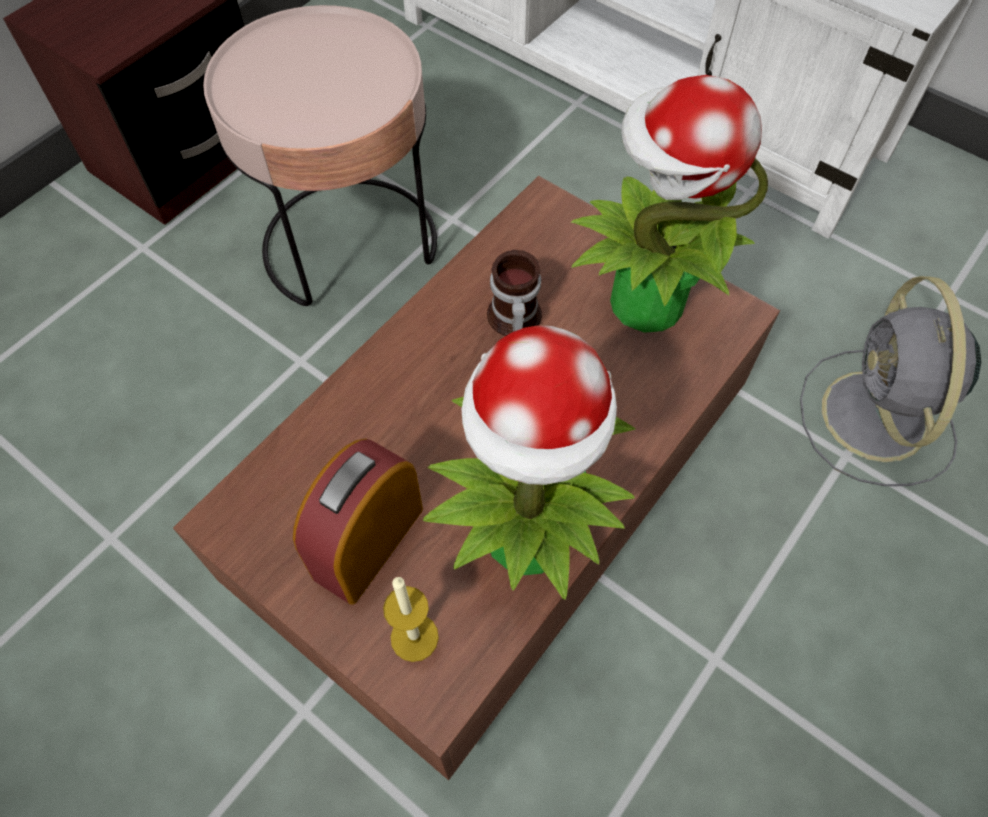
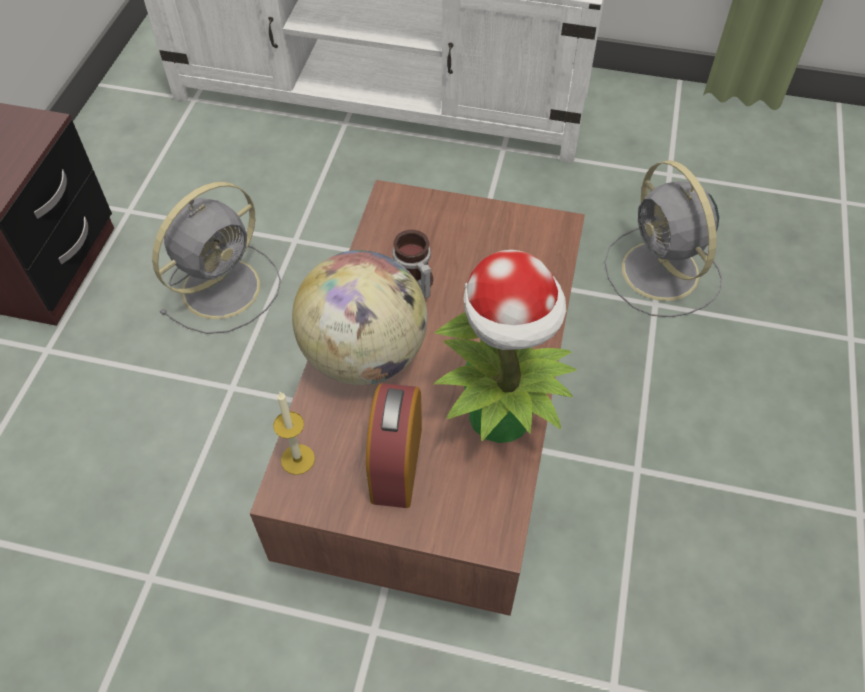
camera: 25 degrees left, 5 degrees down
pink side table [203,5,437,306] -> grey fan [152,182,281,334]
candle [383,577,439,662] -> candle moved to [273,392,315,475]
potted plant [571,75,768,333] -> none
none -> globe [292,250,427,385]

